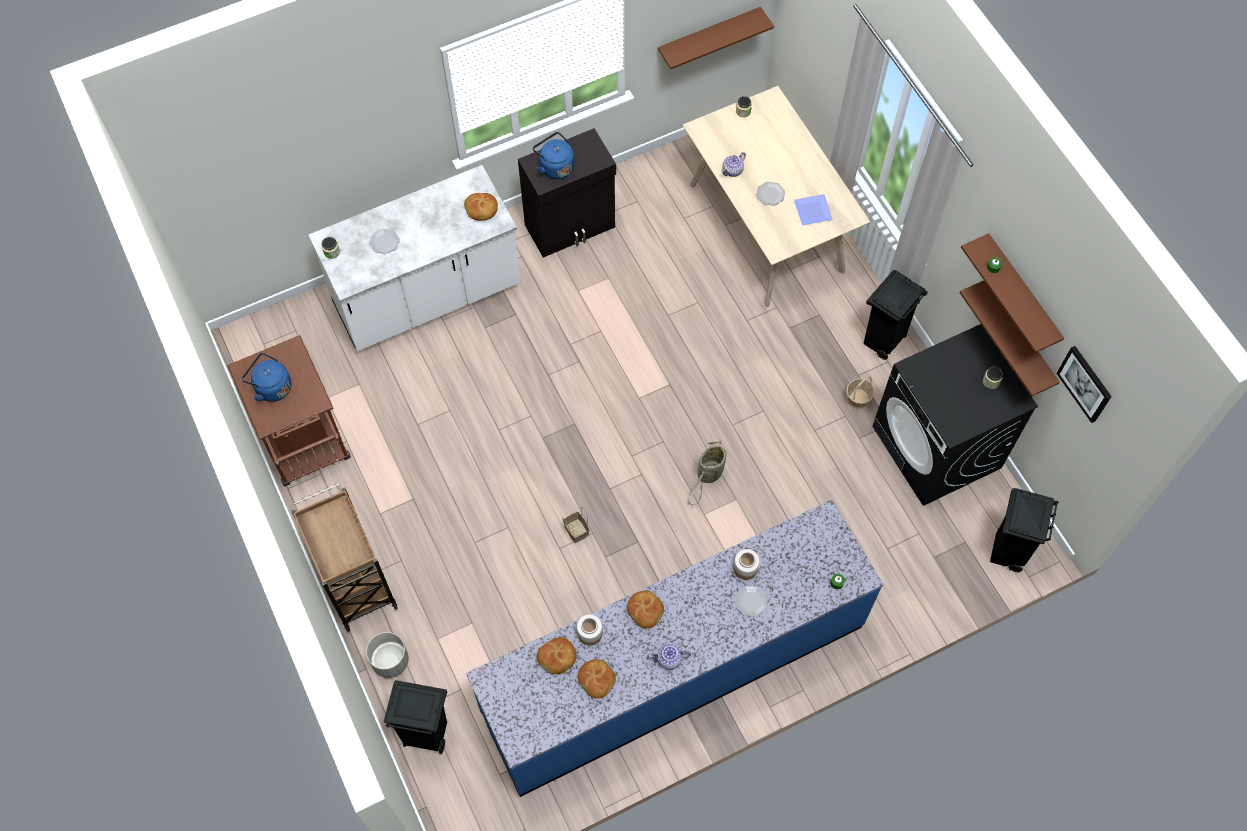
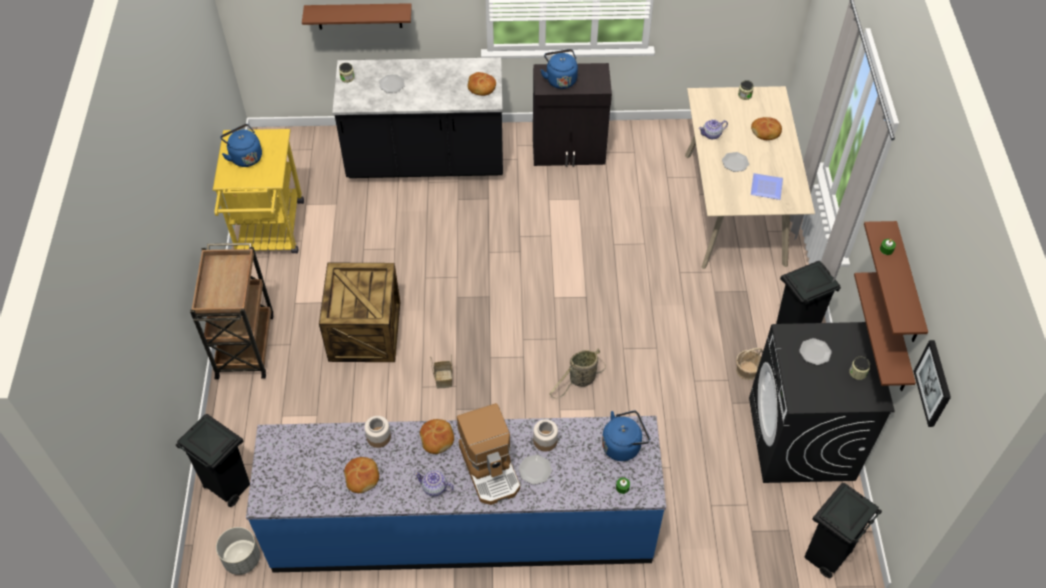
camera: 25 degrees right, 10 degrees down
brown cart [227,335,351,486] -> yellow cart [213,129,304,253]
white counter [308,165,521,351] -> black counter [332,57,503,178]
grey planter [366,632,409,678] -> grey planter moved to [216,527,260,575]
bread [537,637,576,674] -> bread moved to [751,117,782,140]
brown shelf [658,7,774,69] -> brown shelf moved to [302,3,412,29]
none -> crate [319,262,400,362]
none -> coffee machine [457,403,520,505]
none -> blue kettle [602,410,650,461]
none -> plate [799,338,832,365]

